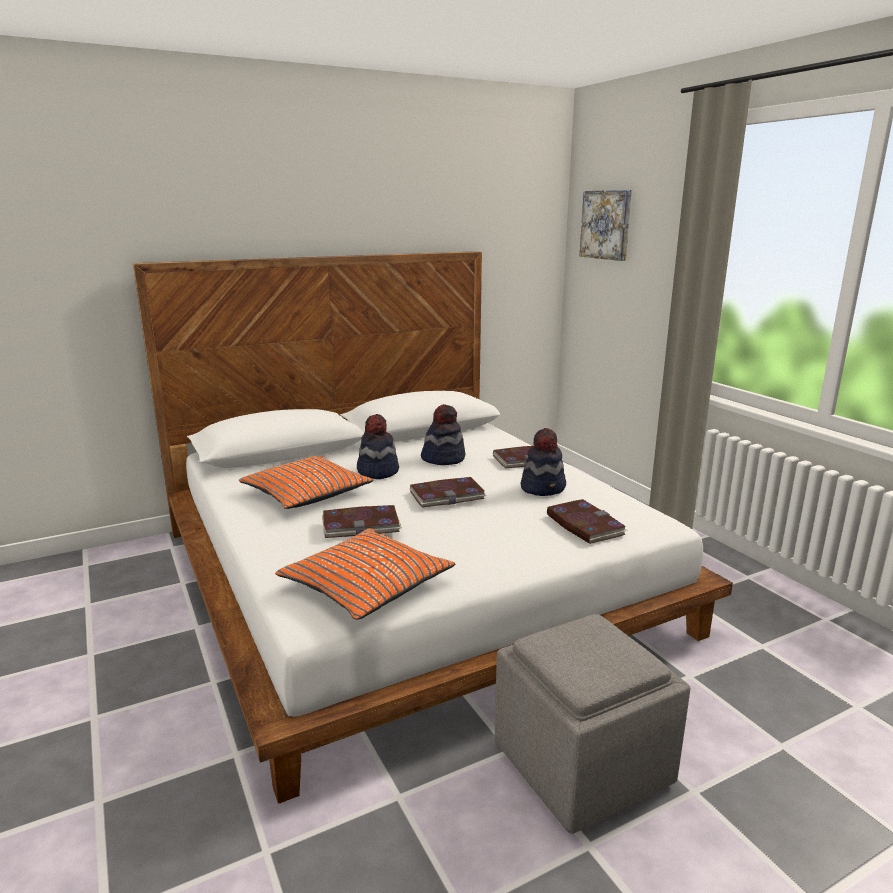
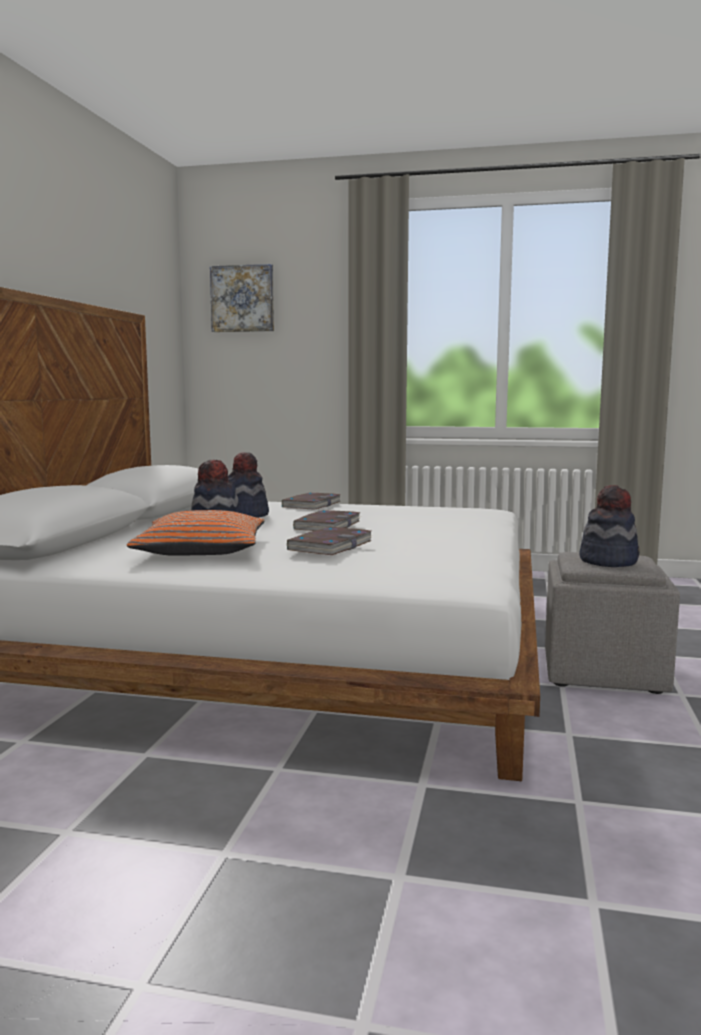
camera: 50 degrees left, 10 degrees down
orange pillow [275,528,456,620] -> none
hat [520,428,566,496] -> hat moved to [579,485,640,567]
book [547,499,628,544] -> none

